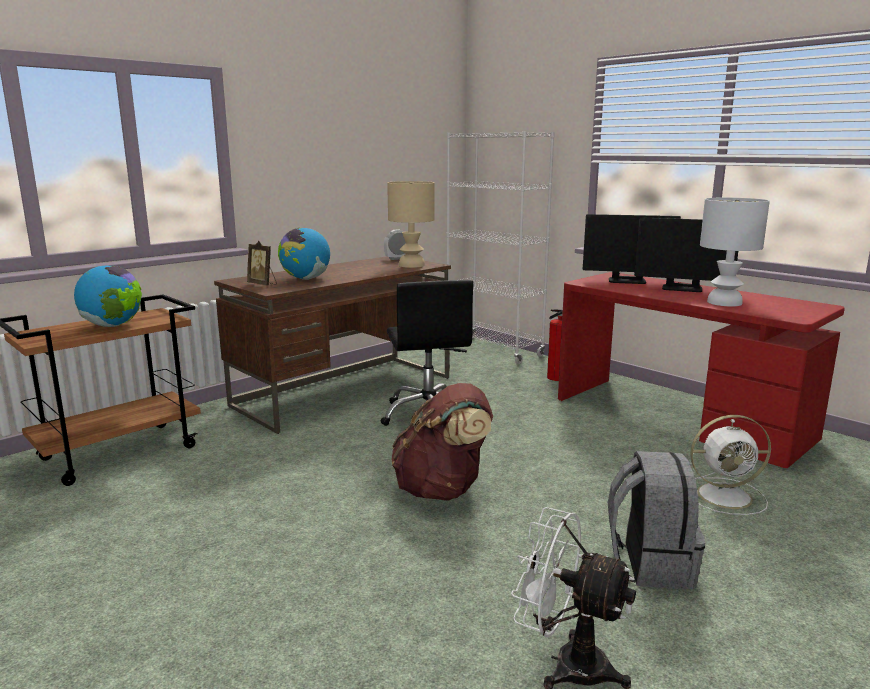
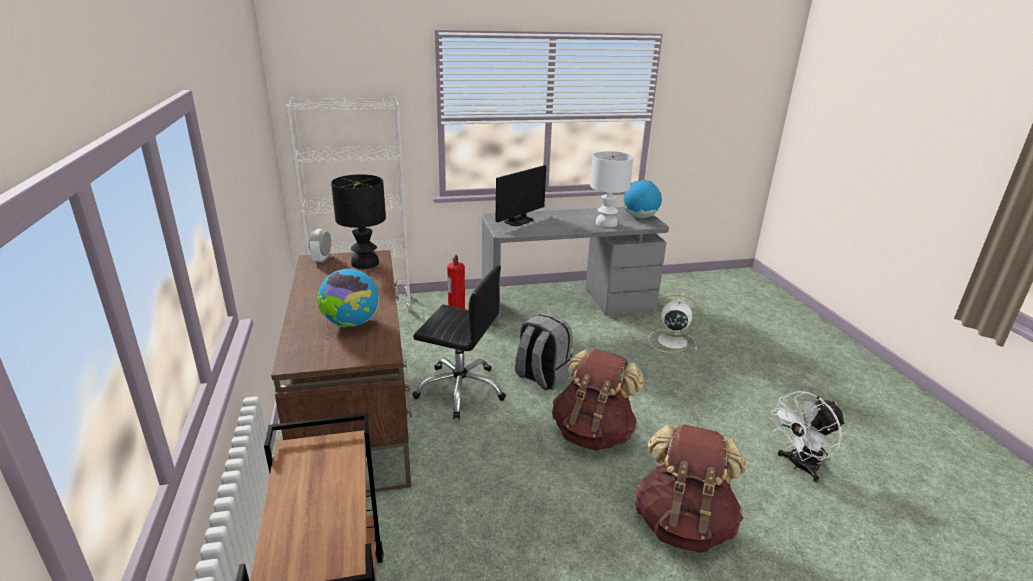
camera: 60 degrees left, 10 degrees up
globe [74,265,142,327] -> globe moved to [623,180,662,218]
picture frame [247,241,277,286] -> none
beige table lamp [387,181,435,268] -> black table lamp [331,174,386,269]
red desk [558,272,845,468] -> grey desk [482,207,669,327]
grey backpack [608,451,705,589] -> grey backpack moved to [515,313,573,391]
monitor [634,217,738,292] -> none
white fan [690,415,771,515] -> white fan turned 105 degrees counterclockwise [649,294,701,353]
none -> brown backpack [635,424,747,553]

